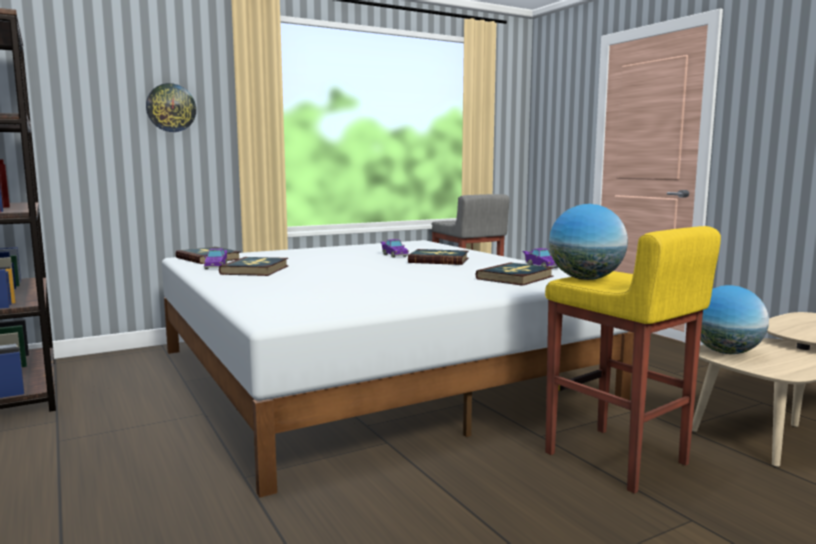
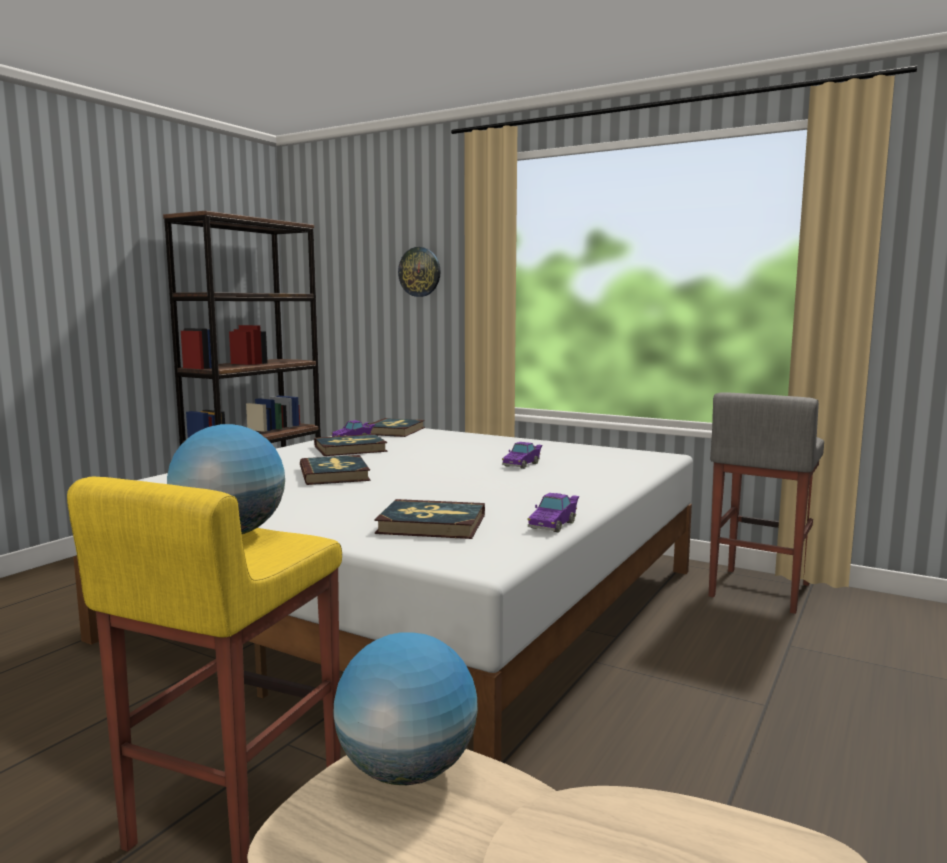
camera: 60 degrees right, 0 degrees up
book [408,249,469,265] -> book moved to [300,455,370,485]

